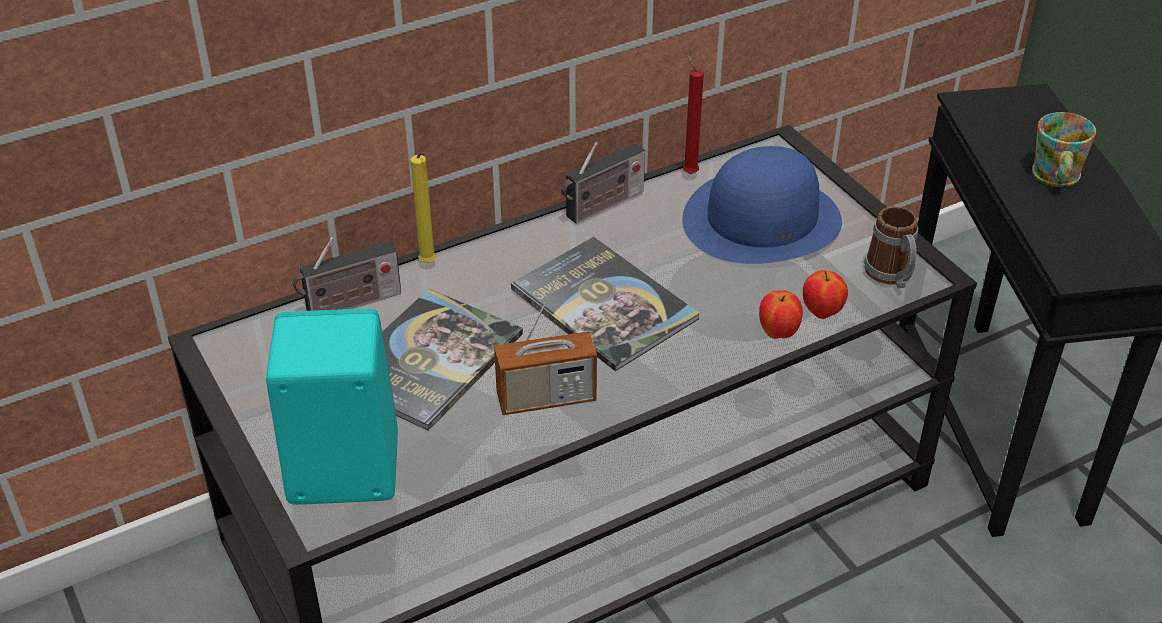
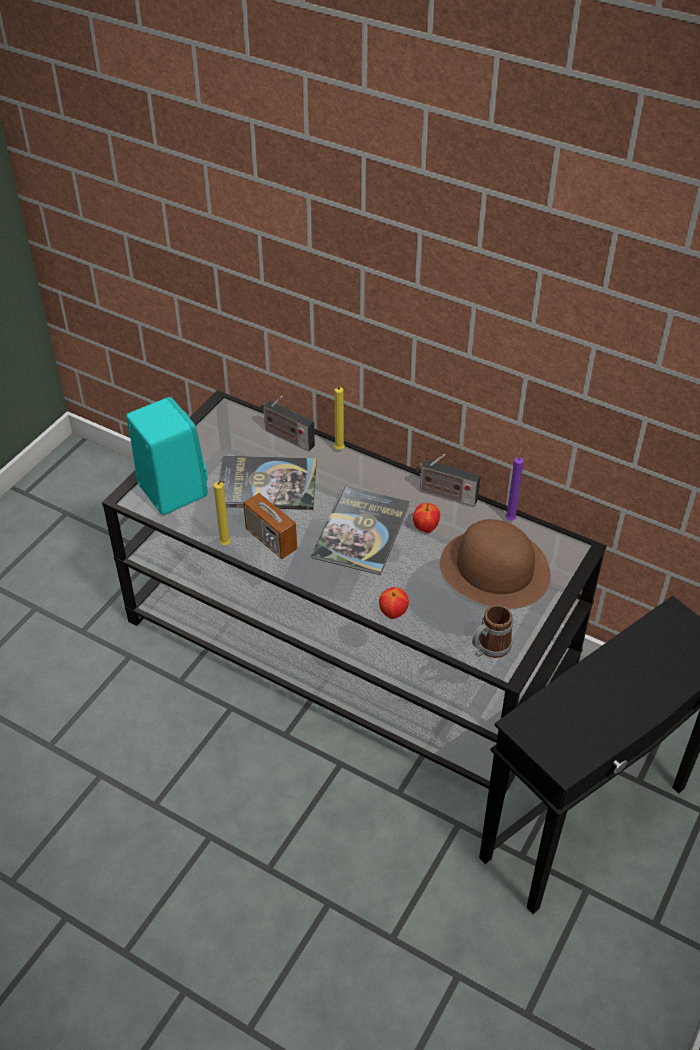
camera: 60 degrees right, 5 degrees up
blue hat [682,146,842,264] -> brown hat [440,519,551,609]
red candle [683,55,704,174] -> purple candle [505,447,524,521]
apple [803,270,848,319] -> apple moved to [413,503,440,533]
mug [1032,112,1096,187] -> none
none -> yellow candle [214,481,231,545]

